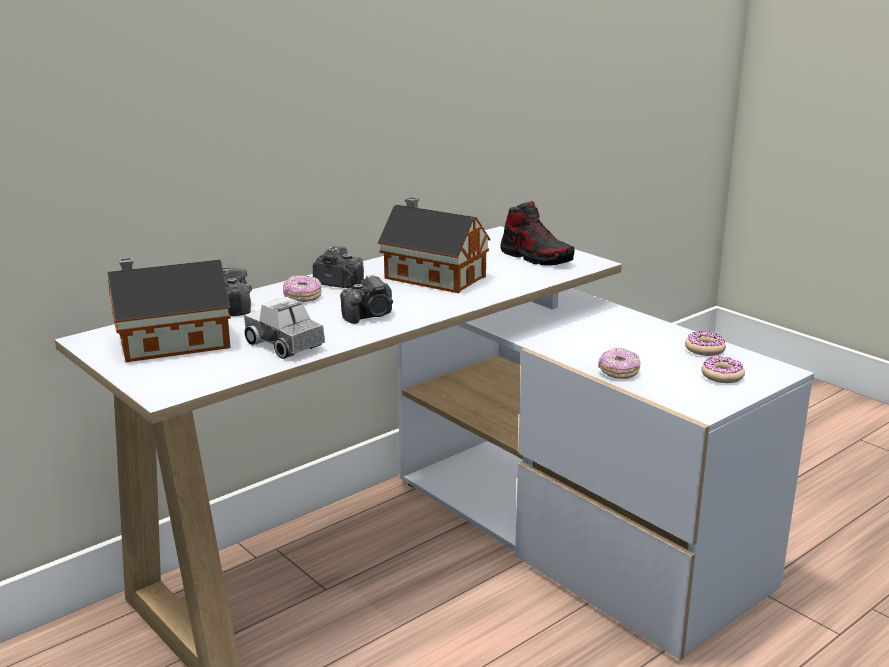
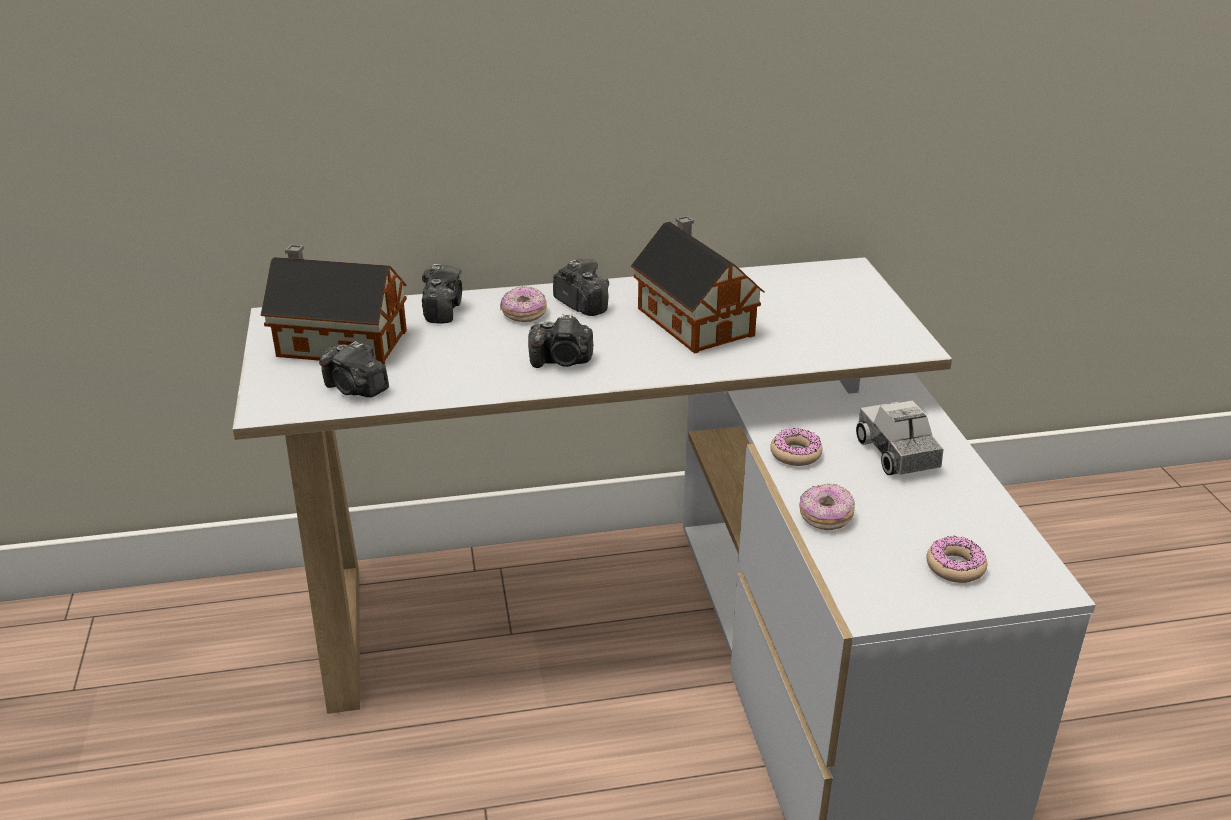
camera: 30 degrees right, 10 degrees up
toy truck [244,297,325,359] -> toy truck moved to [856,400,944,475]
shoe [500,201,574,266] -> none
donut [685,332,726,356] -> donut moved to [770,428,822,466]
none -> camera [319,341,389,397]

